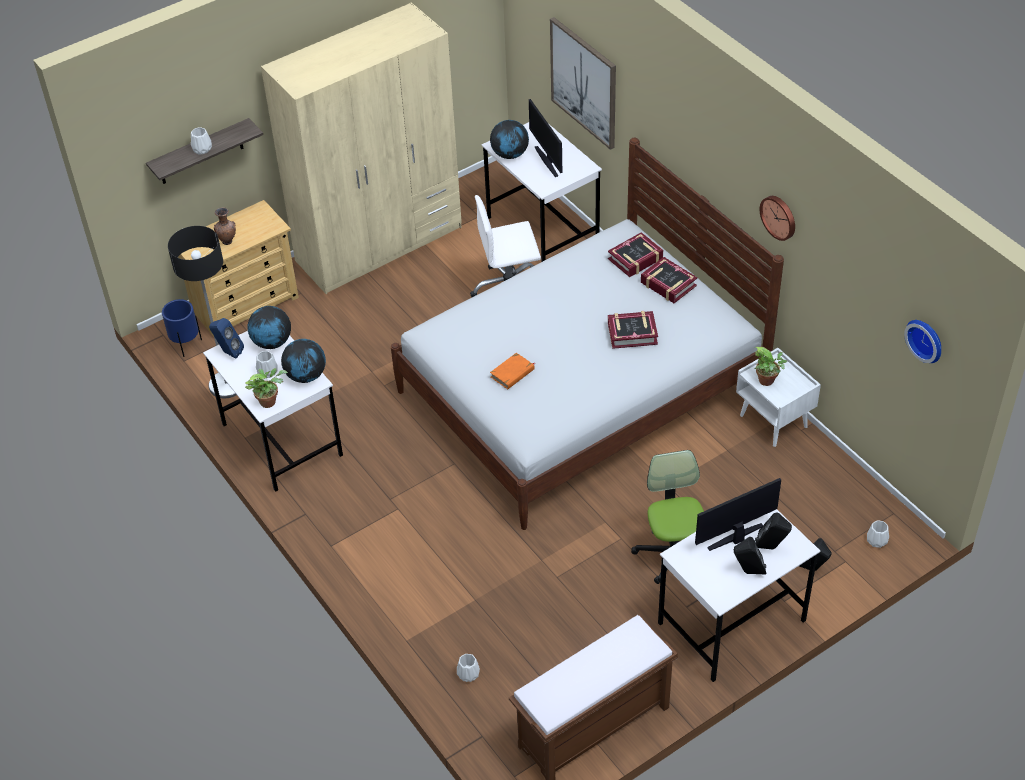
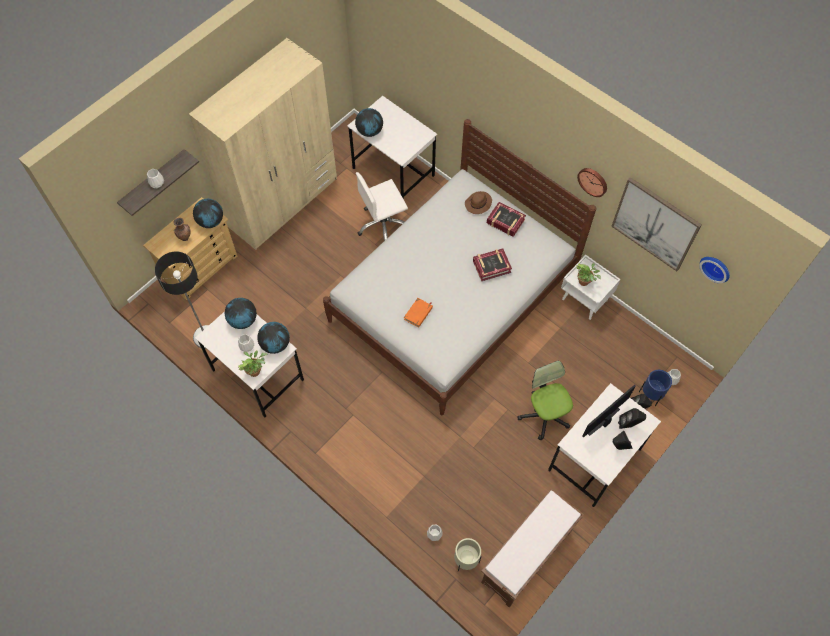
camera: 15 degrees left, 15 degrees up
blue planter [162,299,202,357] -> blue planter moved to [639,370,672,406]
blue speaker [209,318,244,358] -> none
monitor [529,99,562,177] -> none
picture [550,17,616,150] -> picture moved to [611,177,702,271]
book [608,232,663,277] -> brown hat [465,191,492,214]
none -> globe [193,199,223,228]
none -> beige planter [454,538,481,572]

